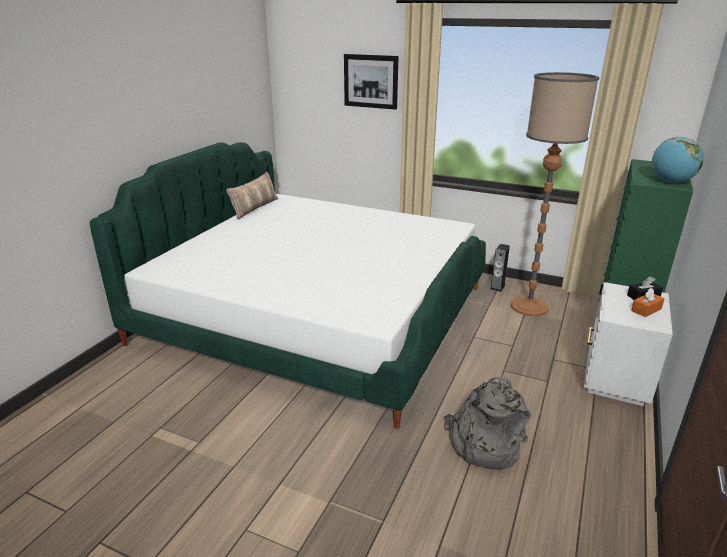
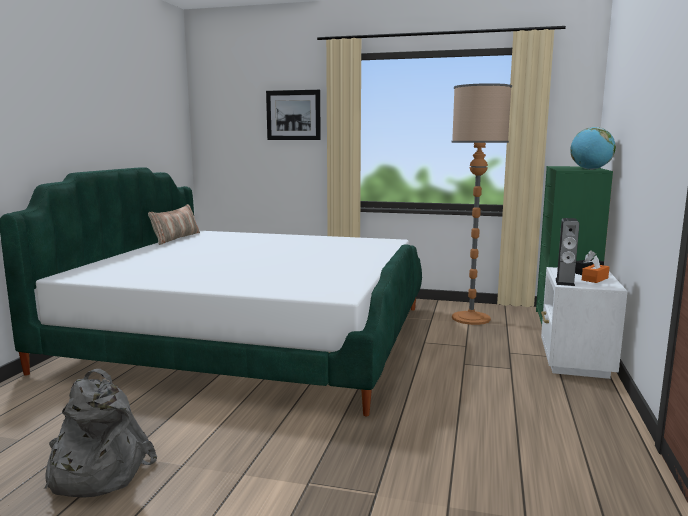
camera: 10 degrees left, 15 degrees down
grey backpack [444,377,531,469] -> grey backpack moved to [44,369,157,498]
speaker [490,244,510,292] -> speaker moved to [556,218,579,286]

